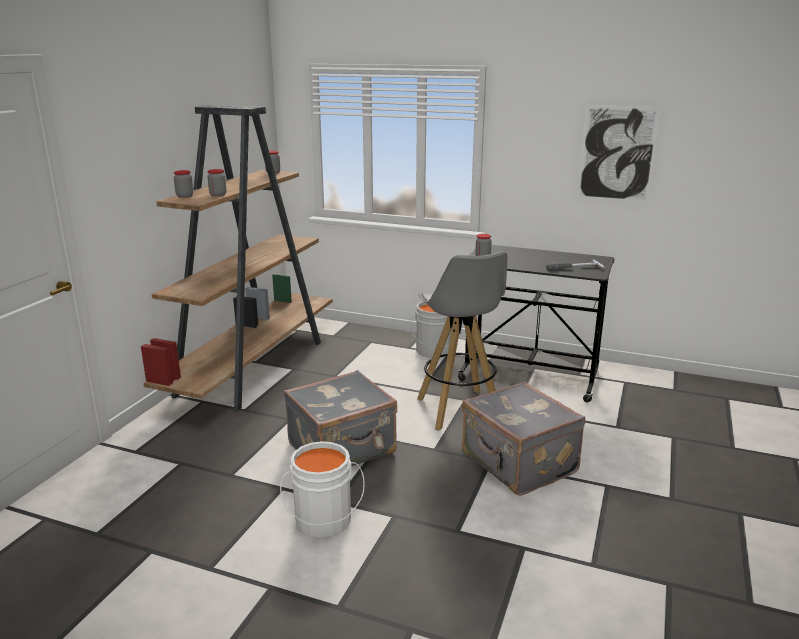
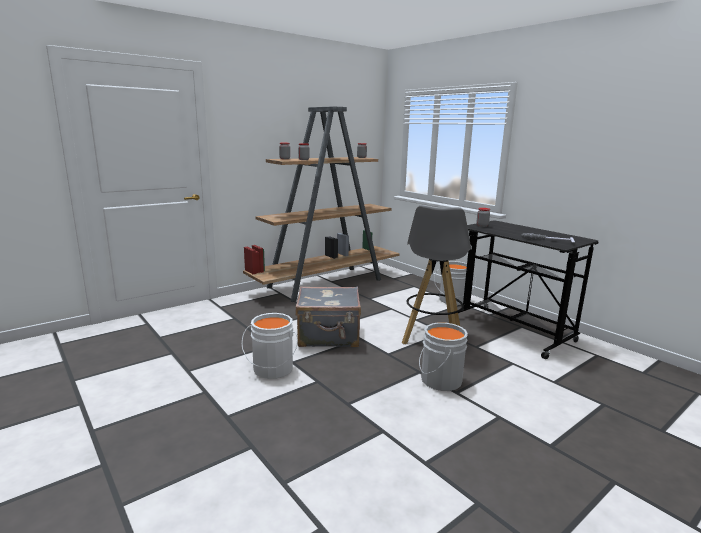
camera: 30 degrees right, 5 degrees down
grey suitcase [462,382,585,496] -> grey bucket [419,322,468,391]
picture [577,105,660,202] -> none

